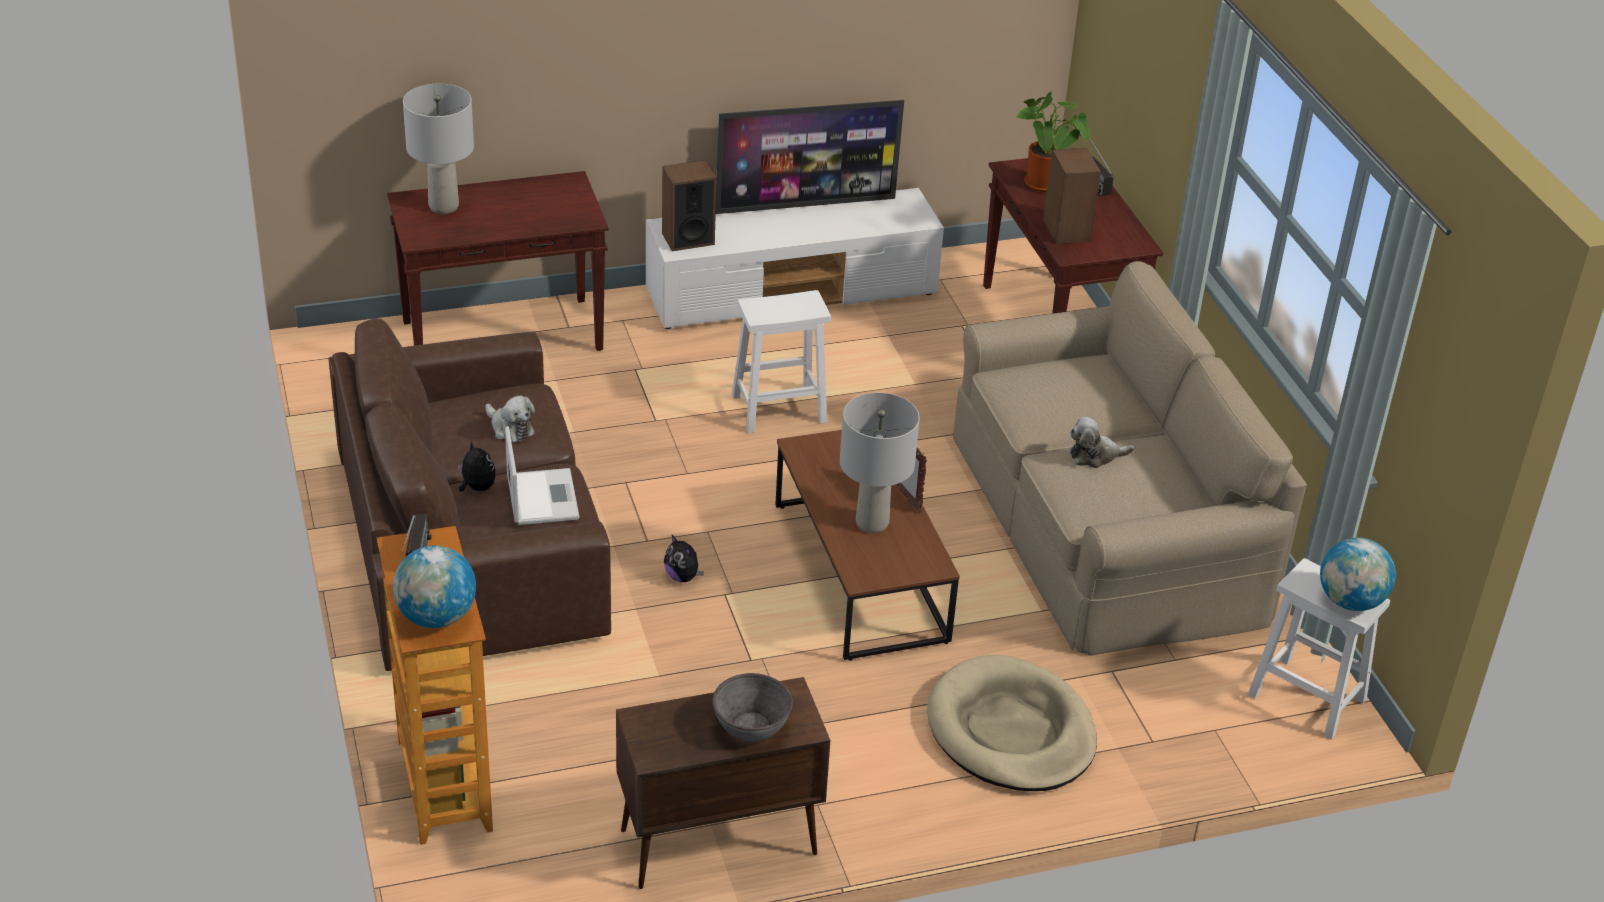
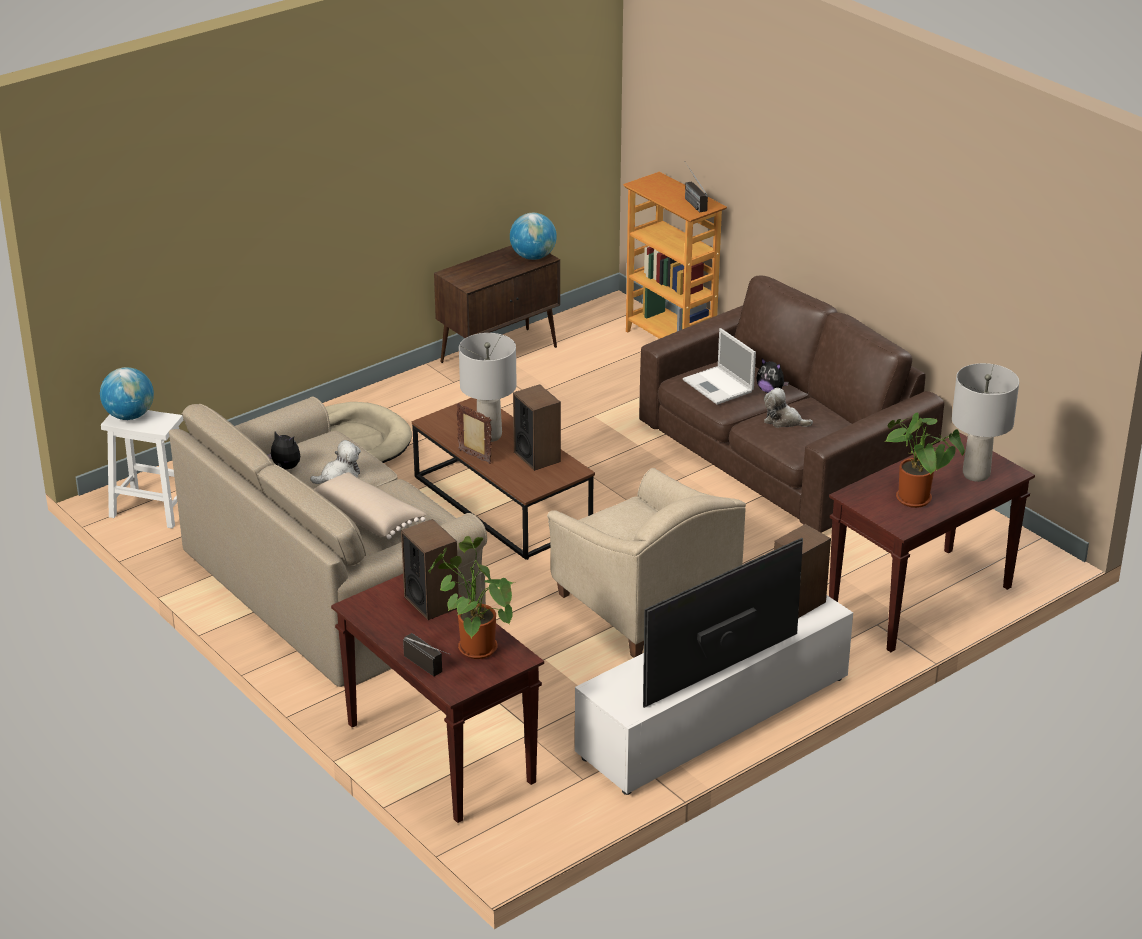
camera: 160 degrees right, 5 degrees down
globe [392,546,476,628] -> globe moved to [510,213,557,260]
plush toy [664,535,704,582] -> plush toy moved to [267,432,300,469]
grey bowl [713,673,793,742] -> none
white stool [732,290,831,433] -> beige armchair [547,468,746,658]
none -> beige pillow [314,472,426,539]
none -> speaker [513,384,561,471]
none -> potted plant [884,412,965,508]

